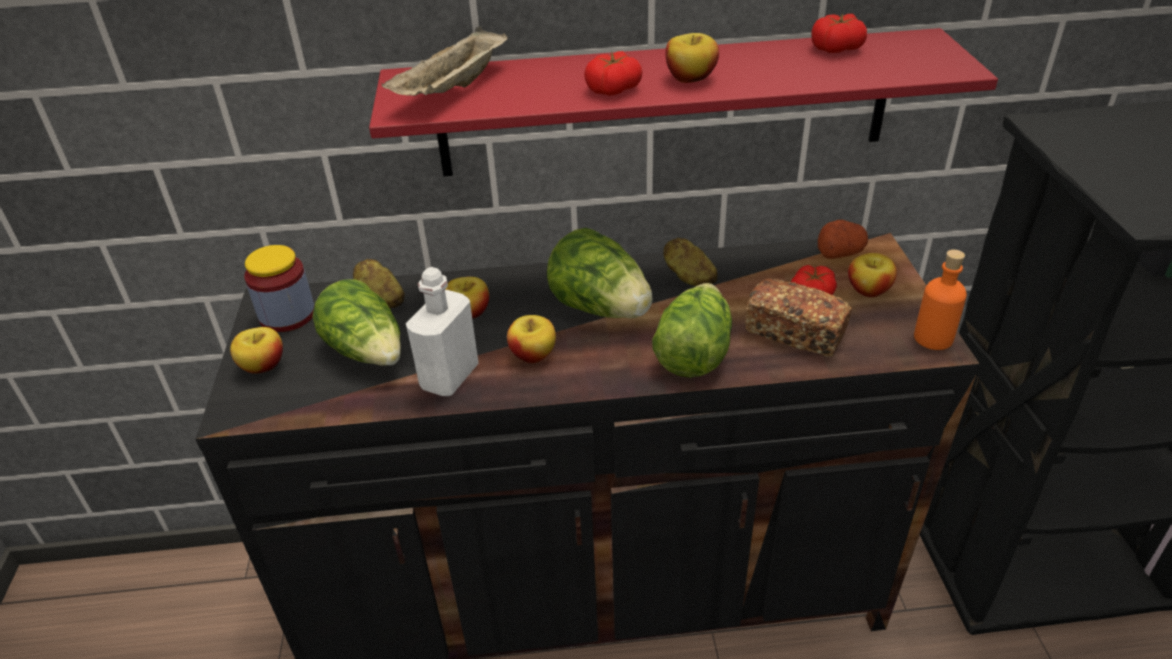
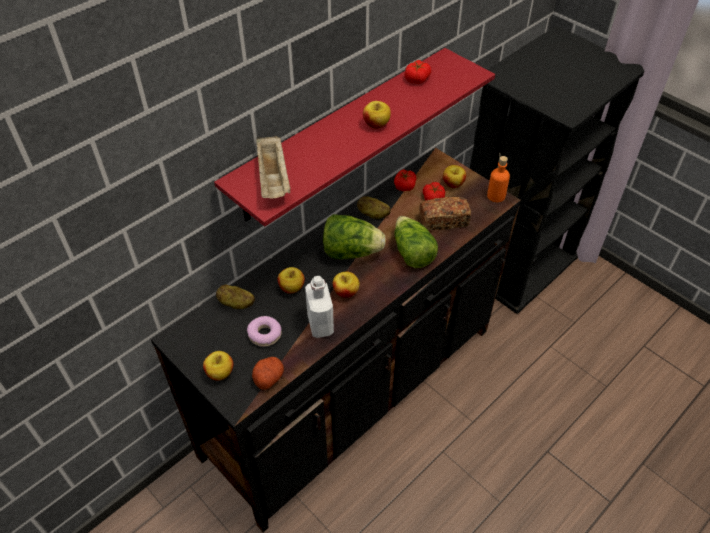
camera: 40 degrees left, 10 degrees up
jar [244,245,314,332] -> none
lettuce [312,279,401,366] -> donut [247,316,282,347]
tomato [584,51,643,96] -> tomato moved to [394,169,416,191]
potato [818,220,868,259] -> potato moved to [252,357,284,390]

